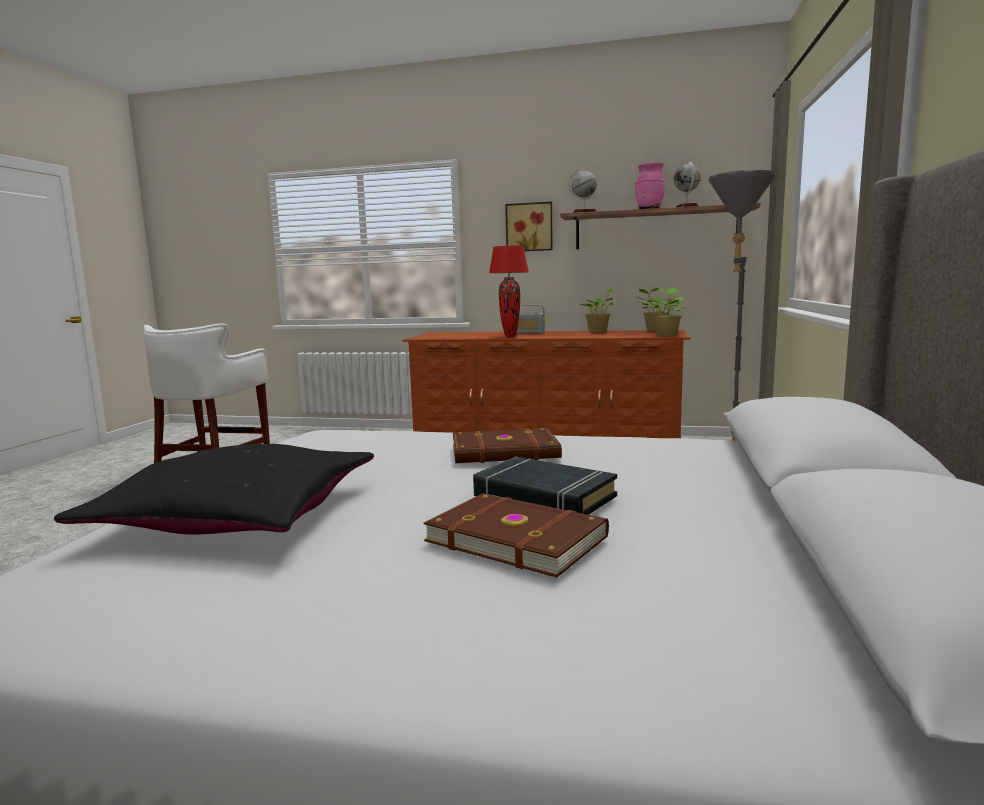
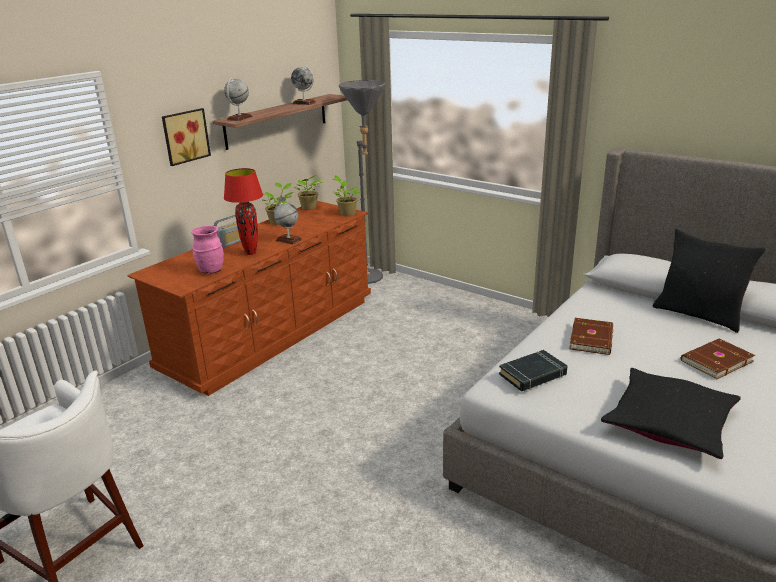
camera: 65 degrees left, 15 degrees up
black book [473,457,617,515] -> black book moved to [499,350,568,391]
pink vase [635,162,665,209] -> pink vase moved to [191,226,224,274]
none -> globe [274,202,302,244]
none -> black pillow [653,229,766,333]

